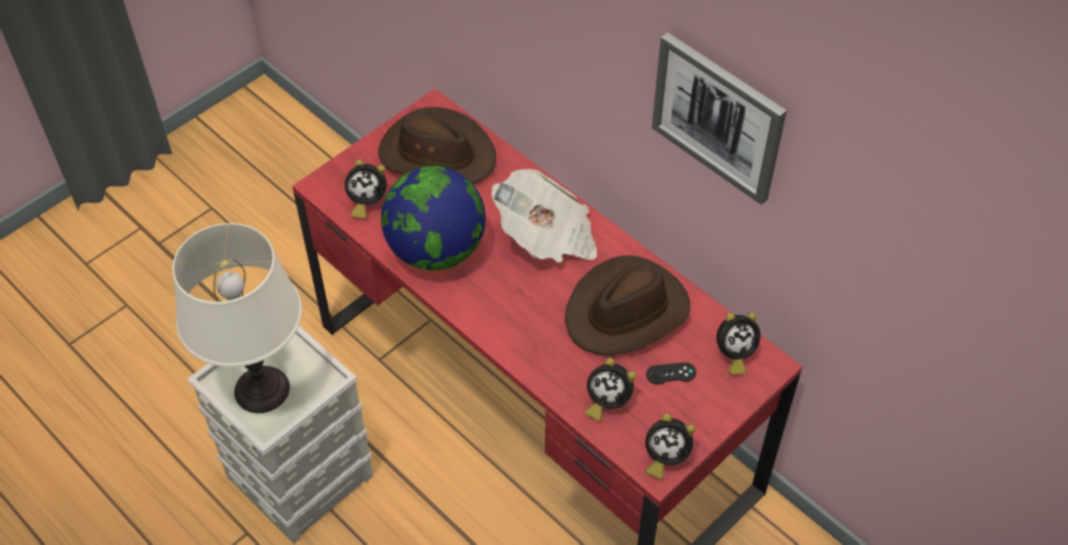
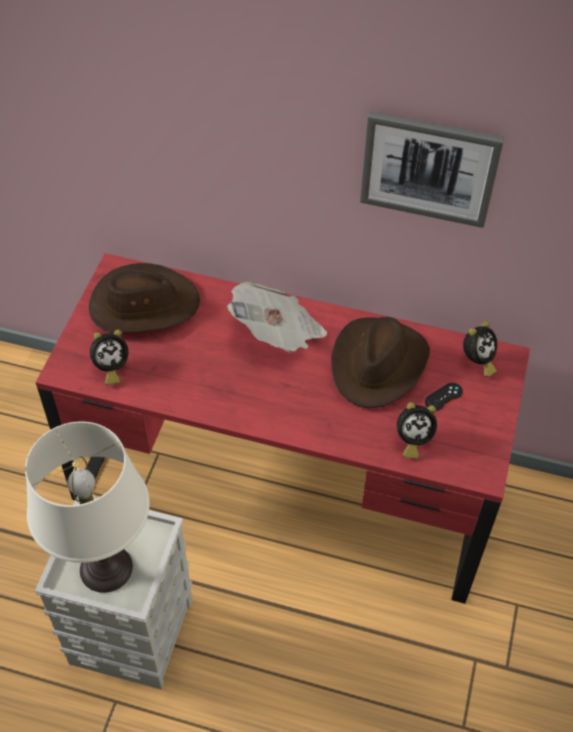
camera: 30 degrees left, 0 degrees up
globe [381,166,486,270] -> none
alarm clock [645,413,695,479] -> none

